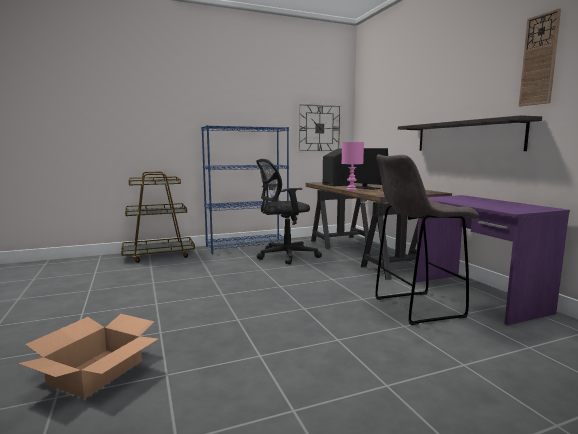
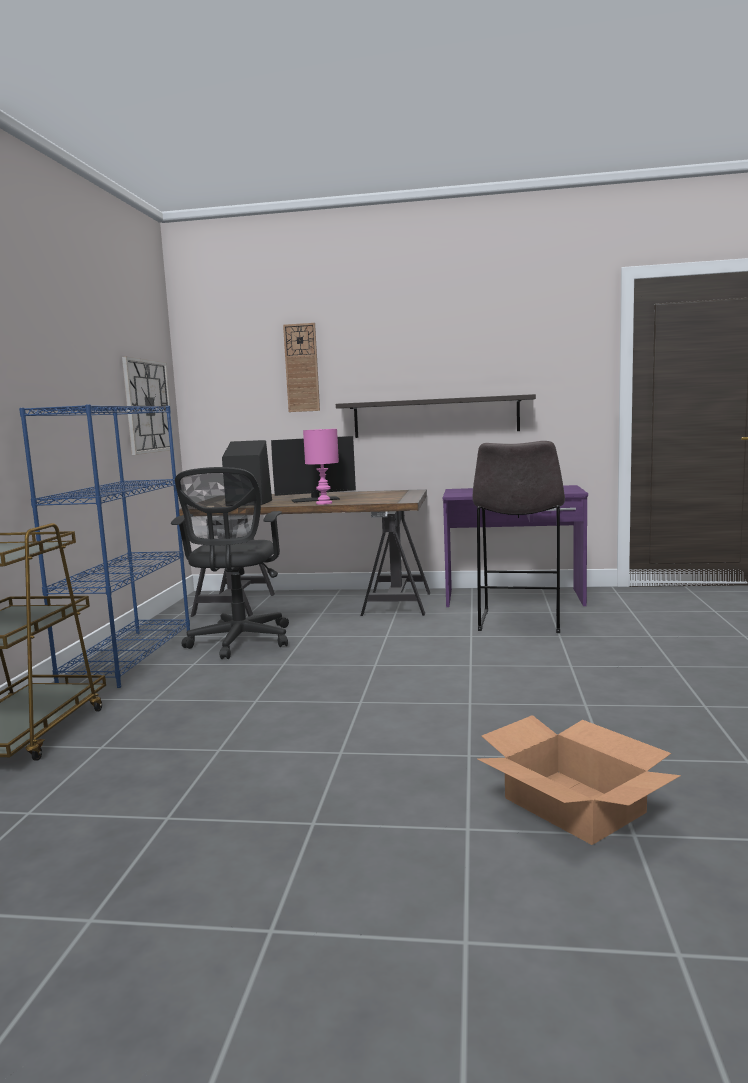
camera: 60 degrees left, 0 degrees up
wall clock [519,8,561,106] -> wall clock moved to [283,323,320,412]

